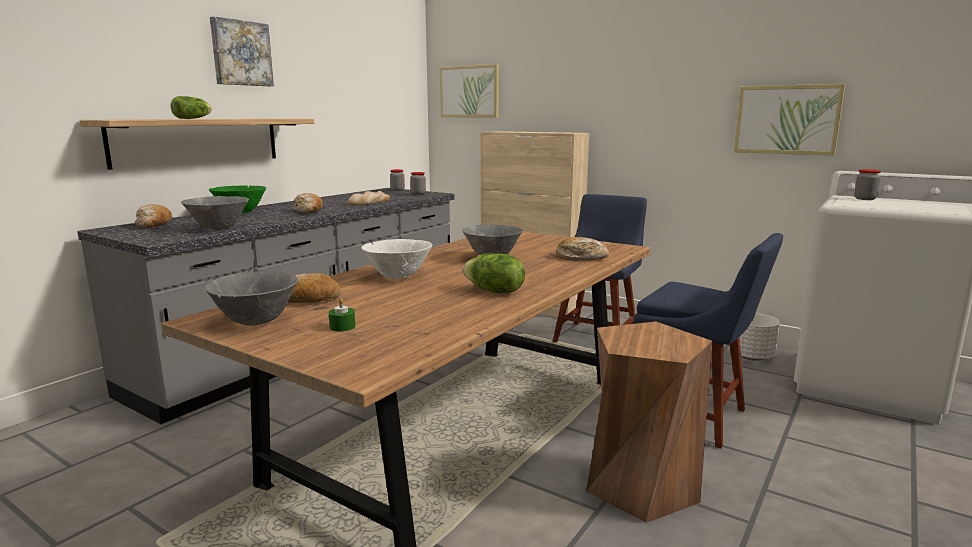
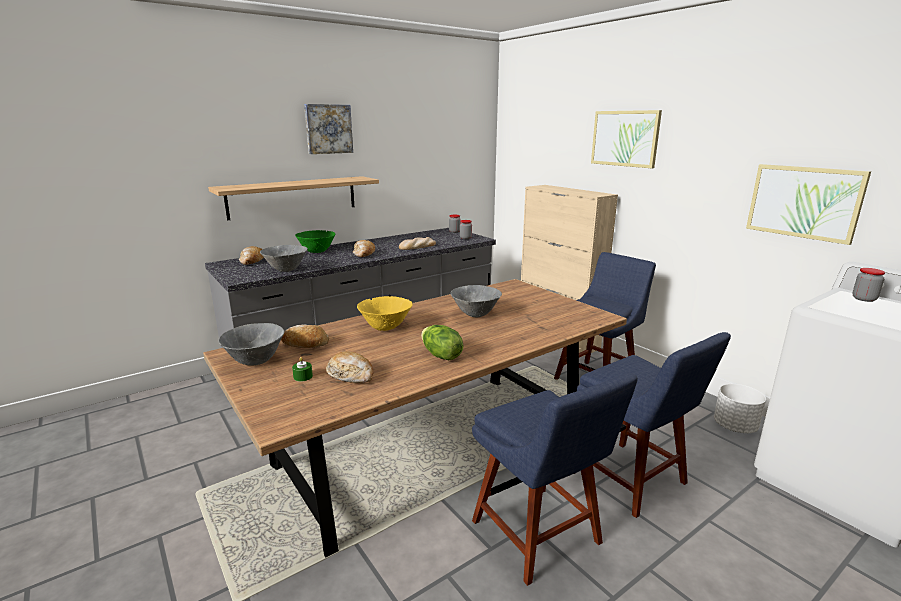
camera: 20 degrees right, 5 degrees up
lettuce [170,96,212,119] -> none
white bowl [361,239,433,279] -> yellow bowl [357,296,413,331]
picture [440,64,499,117] -> picture moved to [591,110,662,168]
bread [556,237,609,260] -> bread moved to [326,351,374,383]
brown stool [586,321,712,523] -> blue chair [472,374,638,586]

